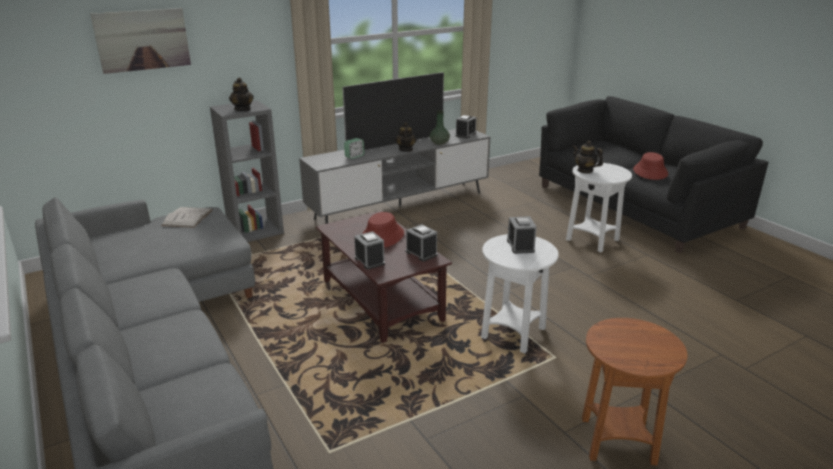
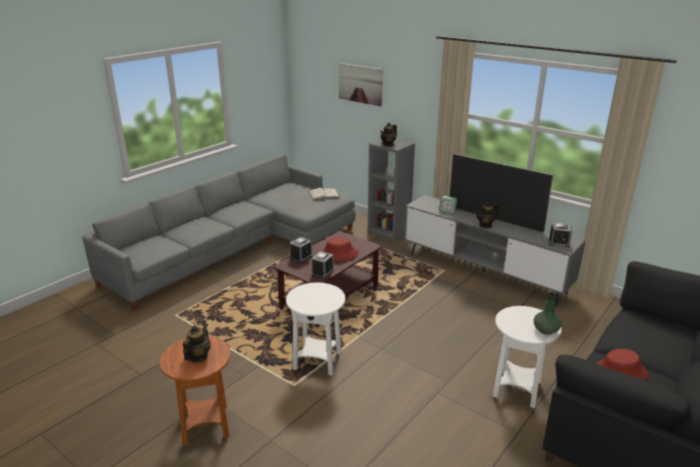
camera: 70 degrees right, 0 degrees up
green vase [430,110,450,145] -> green vase moved to [534,292,561,335]
alarm clock [507,216,537,254] -> none
teapot [573,141,603,173] -> teapot moved to [183,323,211,362]

